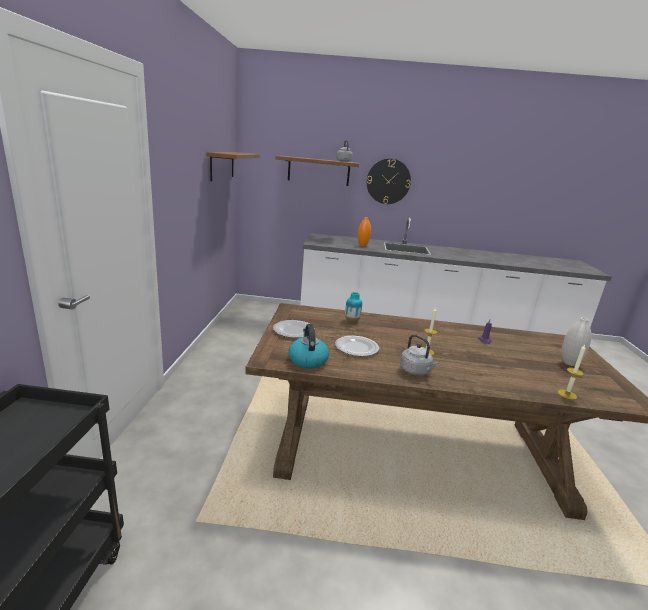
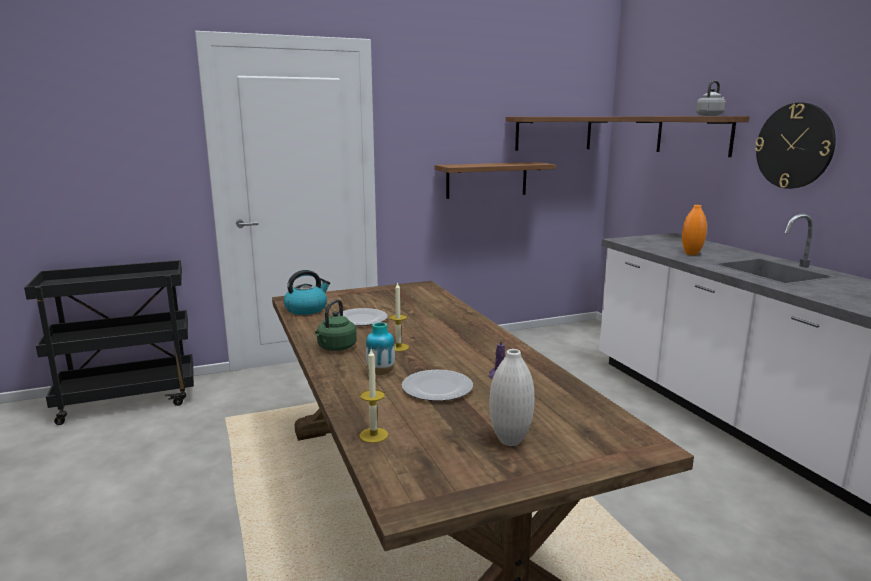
camera: 65 degrees right, 5 degrees down
plate [273,320,315,338] -> plate moved to [402,370,473,401]
vase [345,292,362,322] -> vase moved to [366,322,395,375]
grey kettle [400,334,438,375] -> green kettle [315,299,357,351]
none -> shelf [435,162,555,199]

